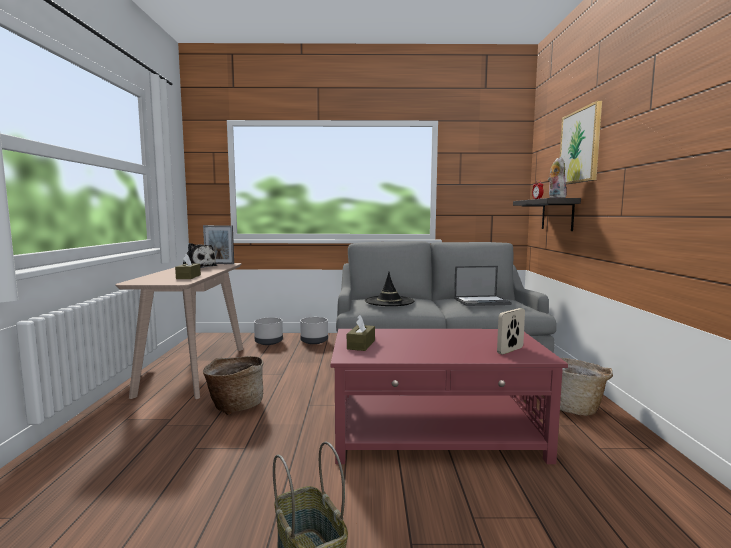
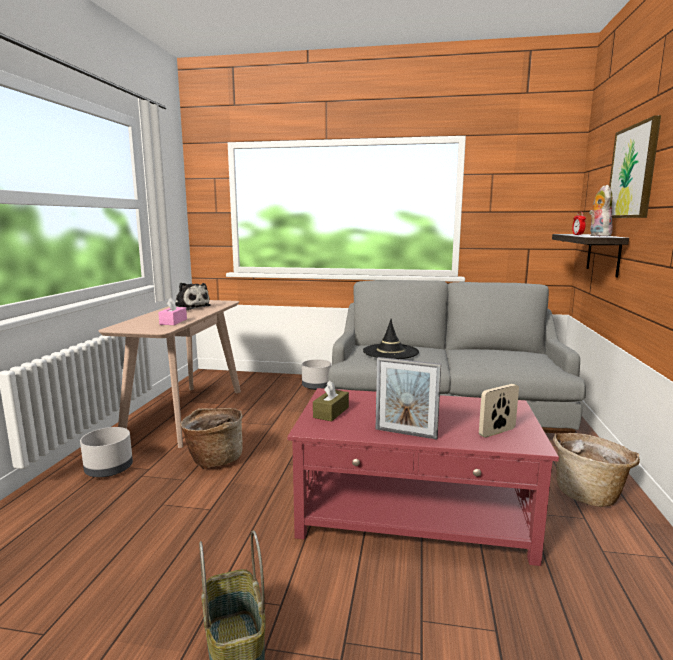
camera: 10 degrees right, 5 degrees up
brown tissue box [175,253,201,279] -> pink tissue box [158,298,187,325]
picture frame [203,225,234,264] -> picture frame moved to [376,357,441,440]
grey planter [254,317,283,345] -> grey planter moved to [80,427,133,477]
laptop [454,266,512,306] -> none

